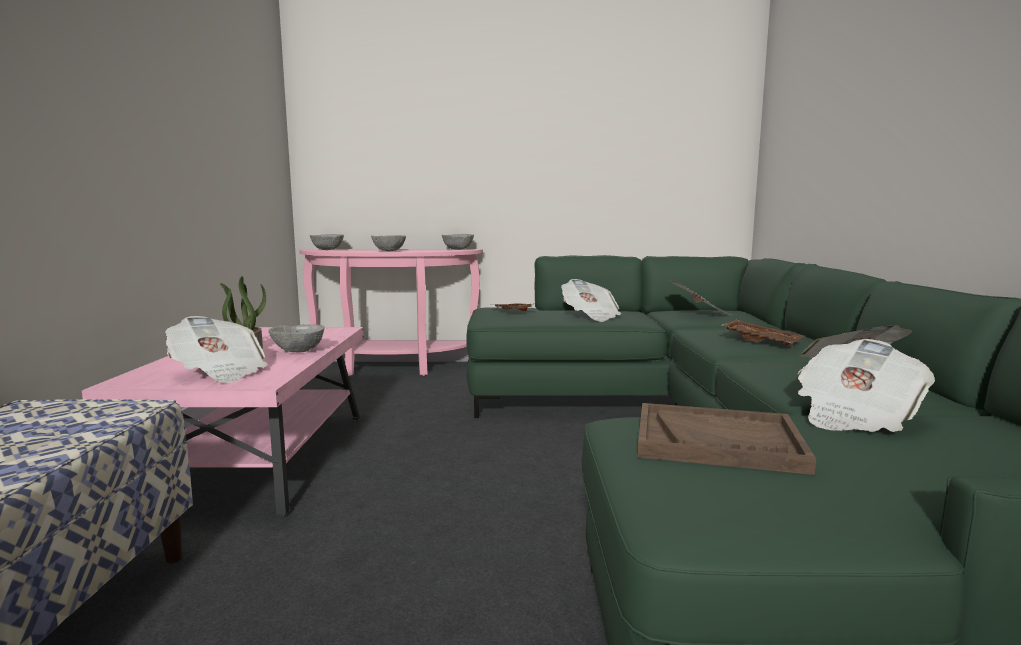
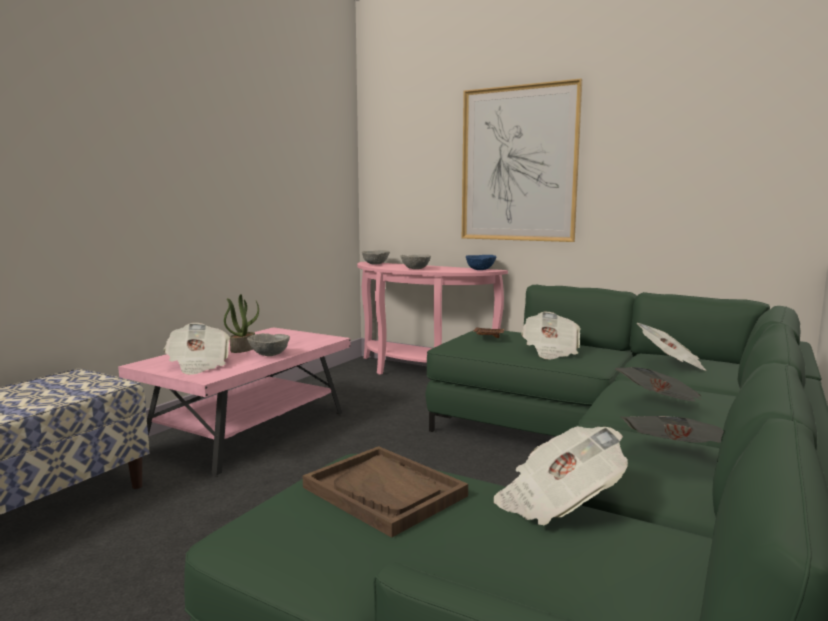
camera: 30 degrees right, 0 degrees up
grey bowl [442,234,474,250] -> blue bowl [466,255,496,270]
brown tray [722,319,804,347] -> newspaper [615,367,702,401]
none -> picture [462,79,582,242]

